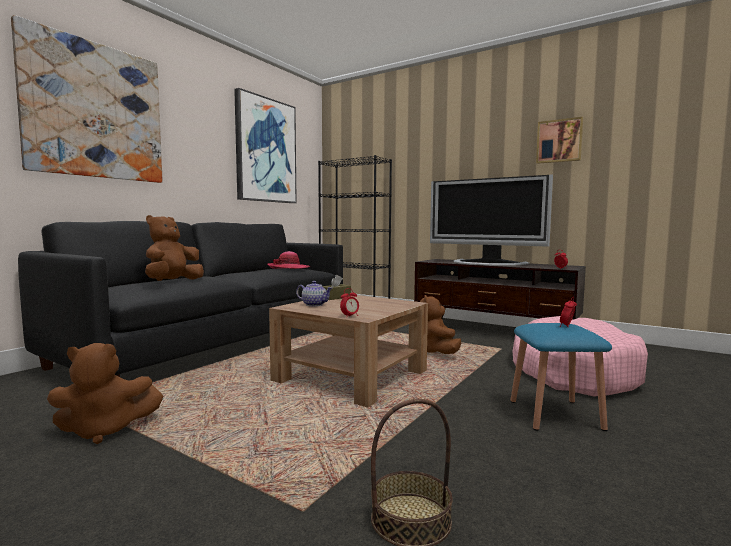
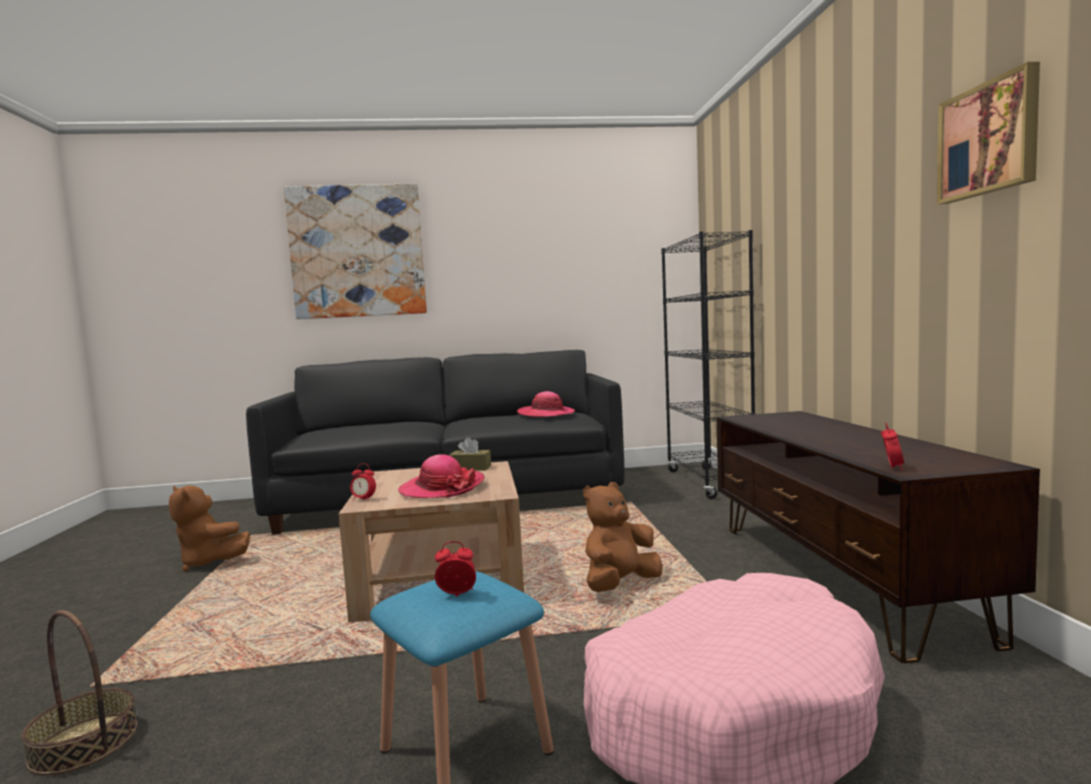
camera: 50 degrees right, 0 degrees up
brown plush toy [145,215,204,281] -> none
picture [234,88,297,203] -> none
teapot [296,281,332,306] -> none
television [430,175,553,266] -> none
none -> hat [398,454,485,498]

